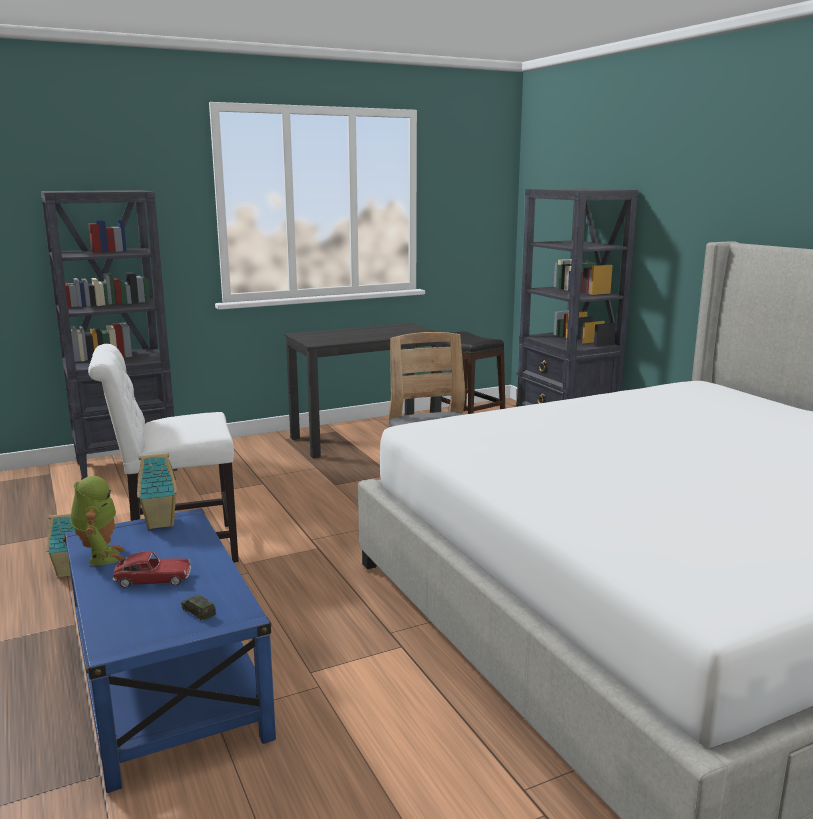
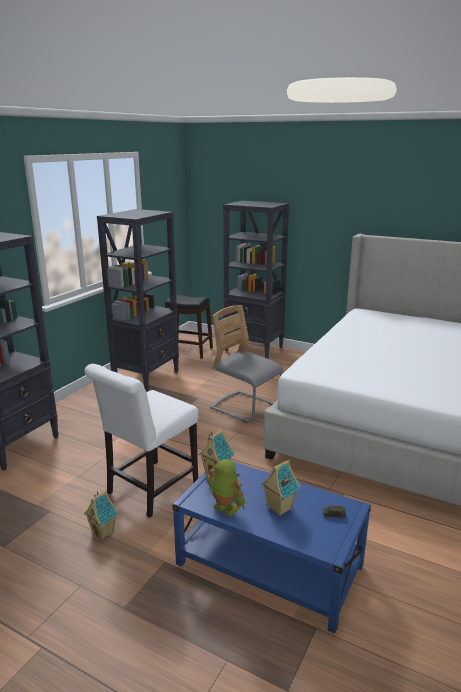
camera: 35 degrees left, 5 degrees up
toy car [113,551,191,588] -> toy house [261,460,300,516]
black desk [284,322,442,459] -> black bookcase [97,209,179,392]

